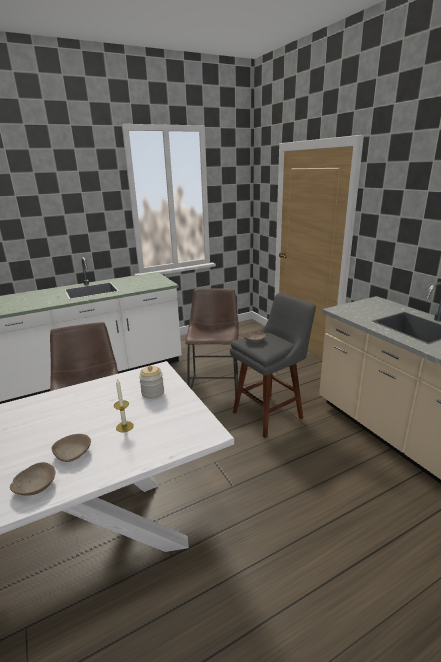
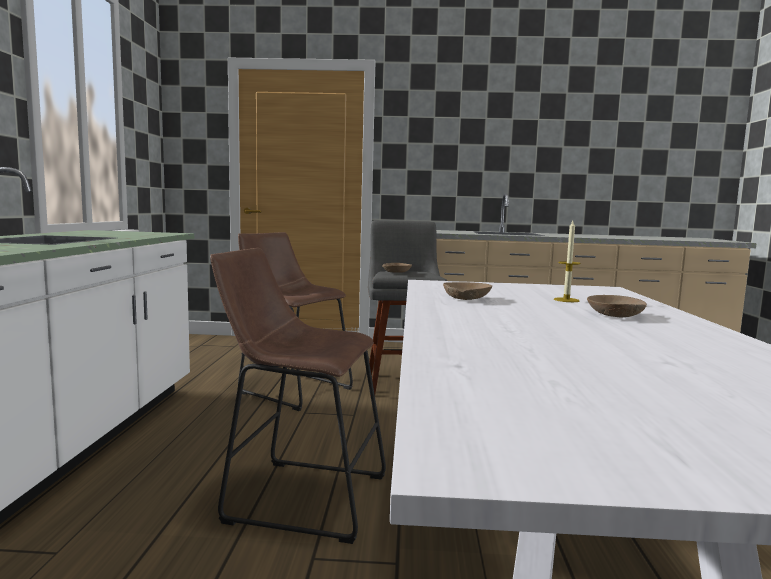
camera: 60 degrees left, 15 degrees down
beige bowl [10,462,56,496] -> beige bowl moved to [443,282,492,300]
jar [139,365,164,399] -> none

